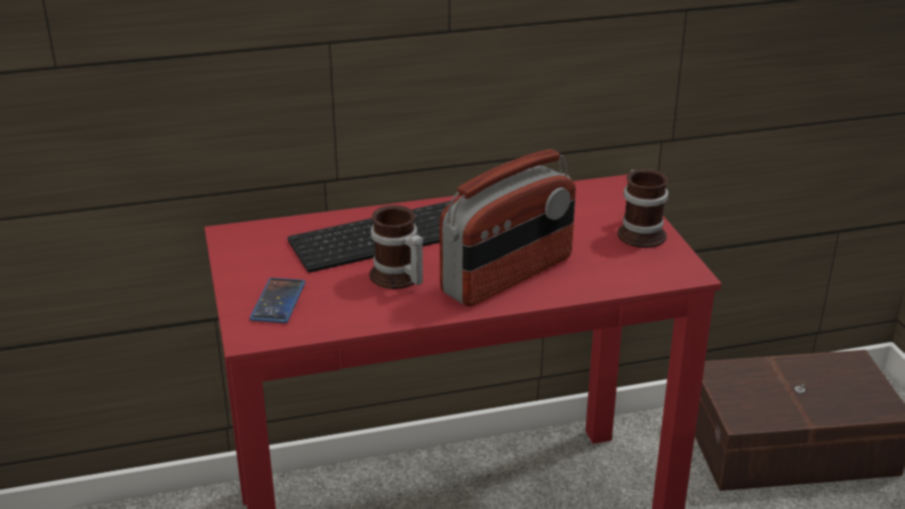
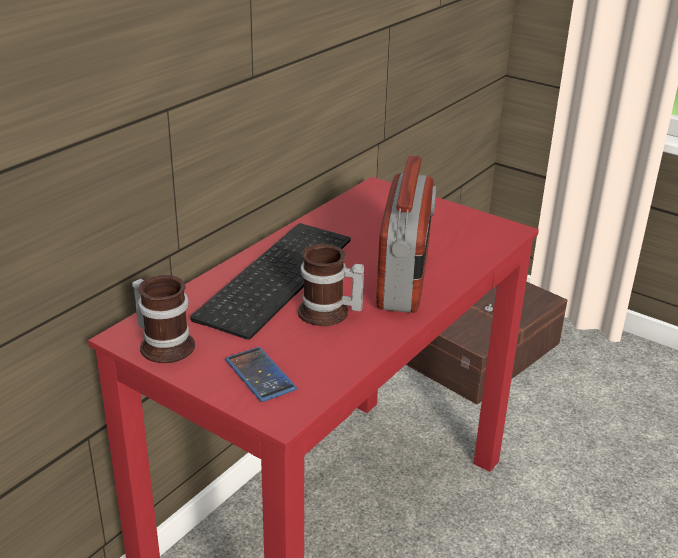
camera: 40 degrees left, 0 degrees up
mug [617,169,668,248] -> mug moved to [132,275,195,363]

